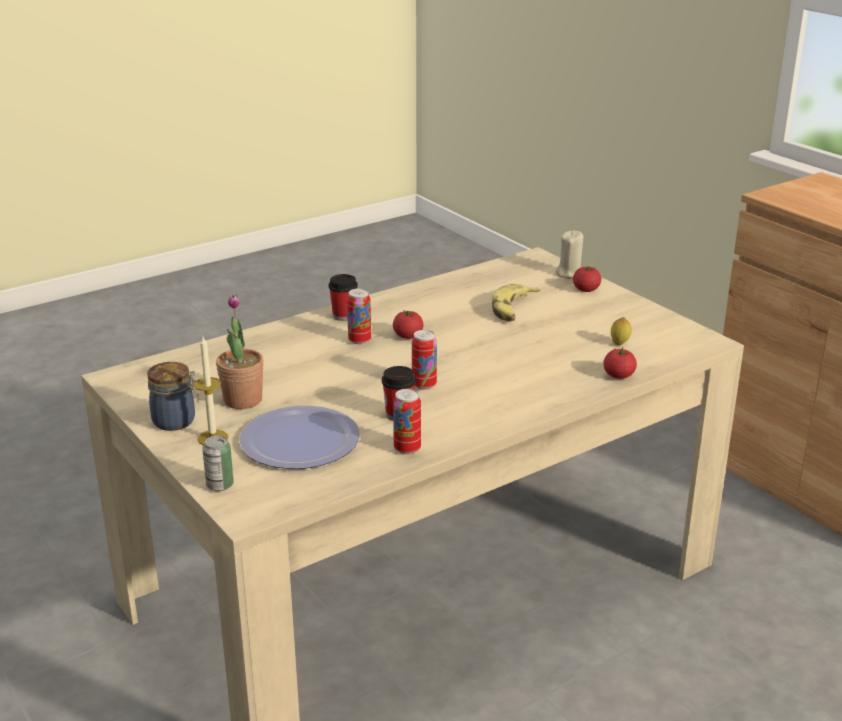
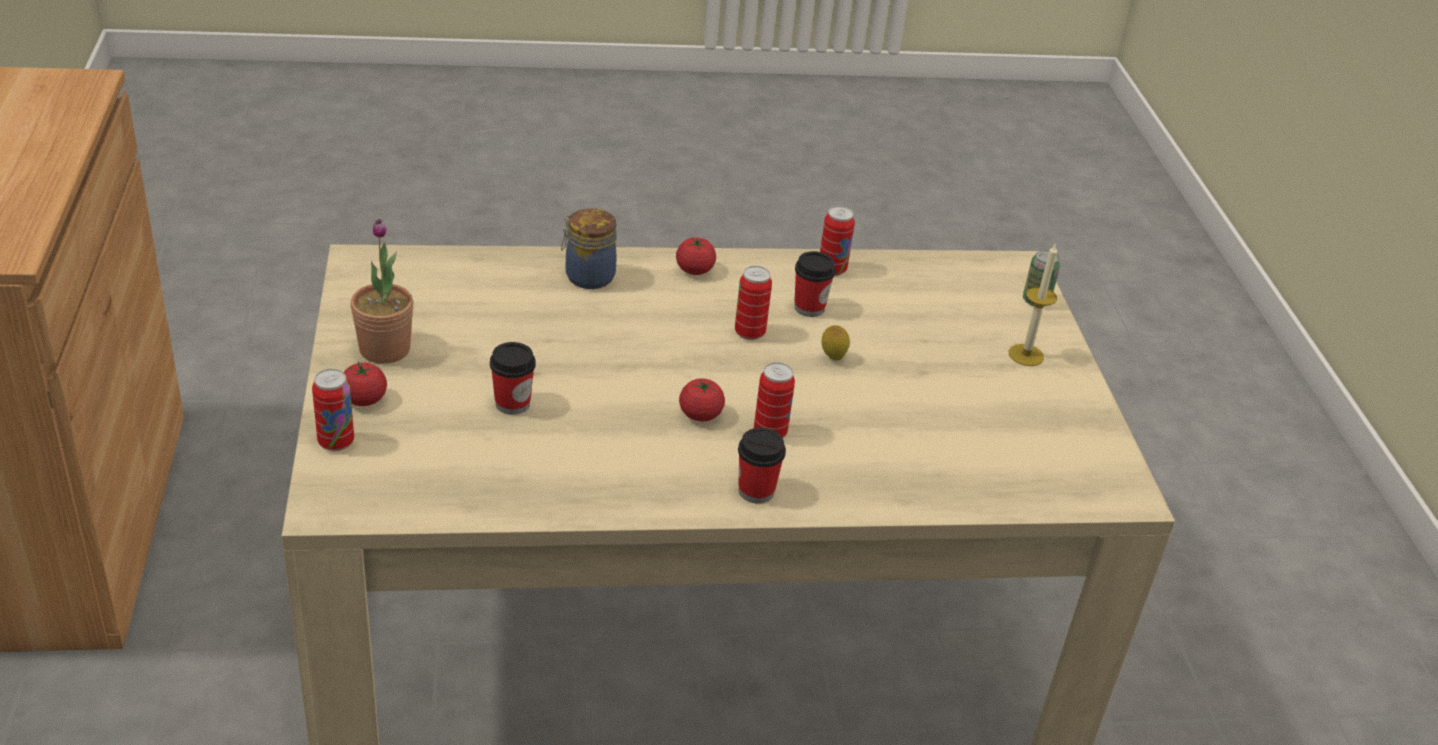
camera: 155 degrees left, 10 degrees up
jar [147,362,199,431] -> jar moved to [561,208,617,289]
potted plant [216,294,264,409] -> potted plant moved to [350,219,413,364]
plate [239,405,360,469] -> none
banana [492,284,540,322] -> cup [490,342,536,415]
beige candle [555,230,583,279] -> can [312,369,354,451]
tomato [603,348,637,379] -> tomato moved to [676,238,716,275]
lemon [611,317,632,345] -> lemon moved to [821,325,850,361]

